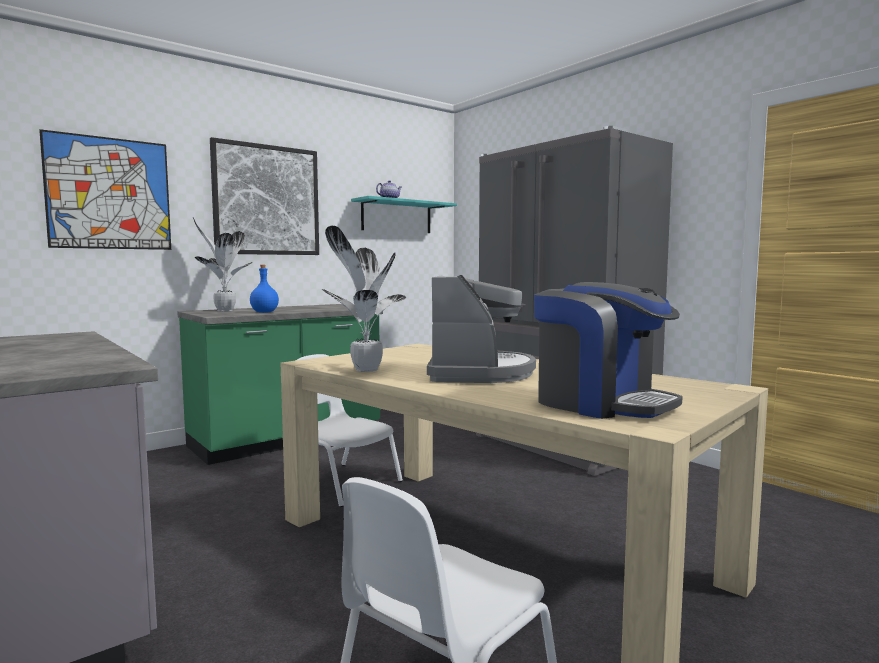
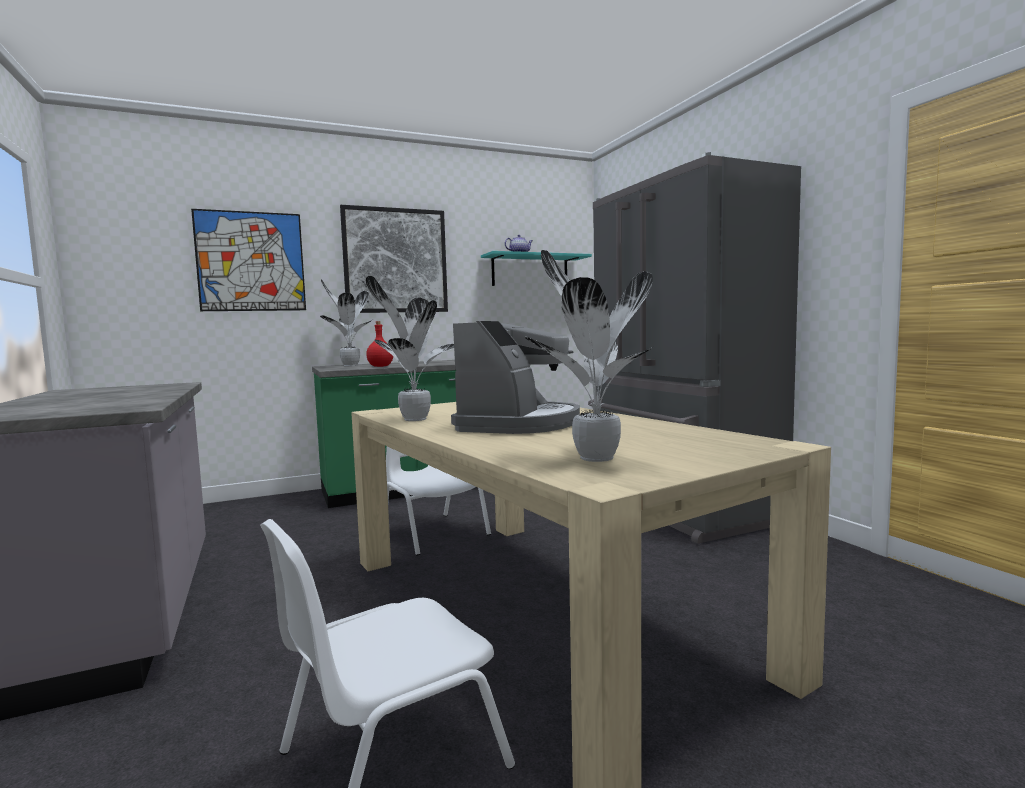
camera: 15 degrees right, 0 degrees up
blue bottle [250,265,279,313] -> red bottle [366,321,393,367]
coffee machine [534,282,683,419] -> potted plant [525,250,653,462]

